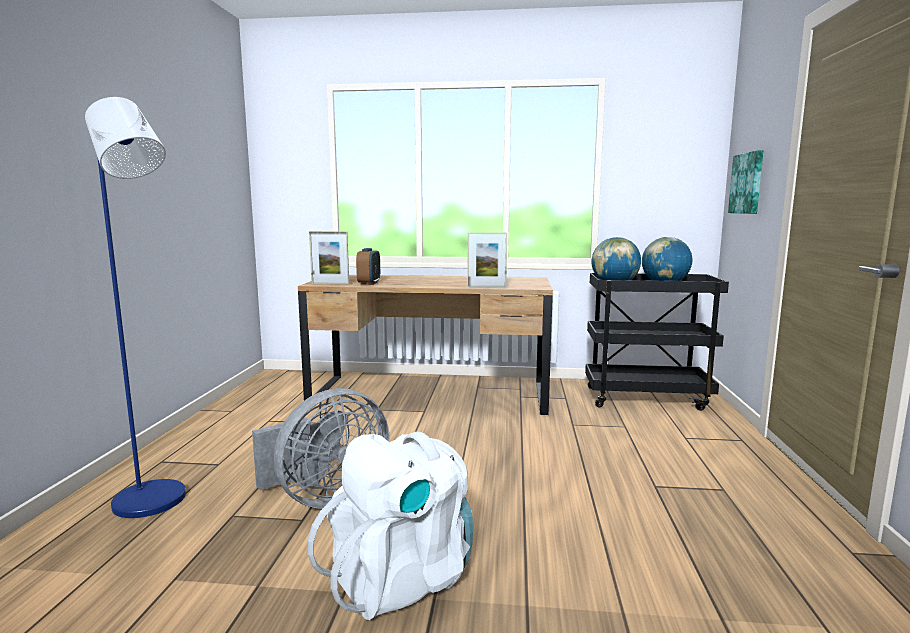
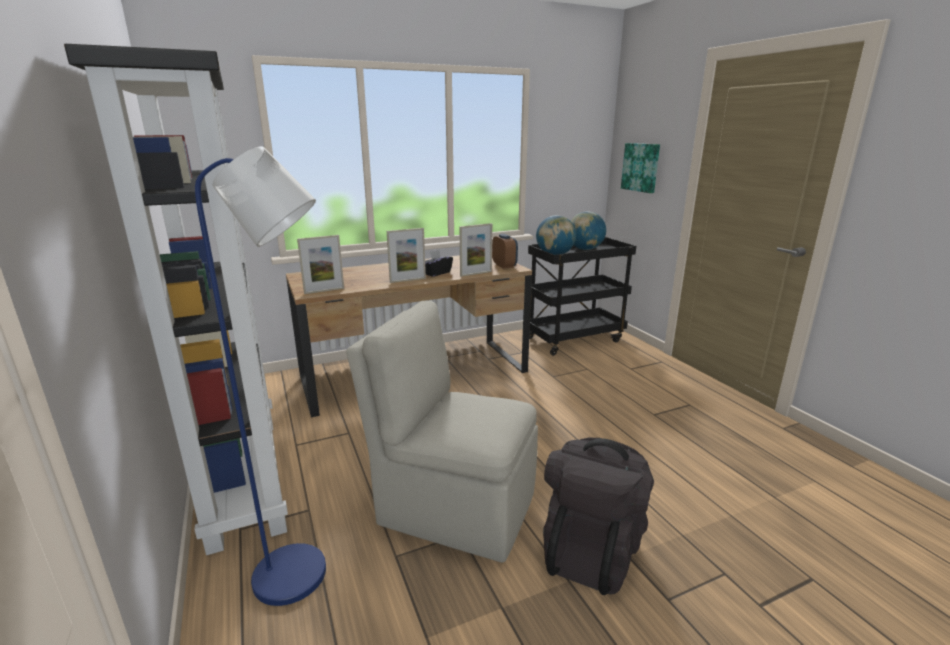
camera: 30 degrees left, 10 degrees up
grey fan [252,388,390,509] -> beige chair [346,301,538,563]
white backpack [307,432,473,620] -> black backpack [543,437,654,595]
alarm clock [356,248,380,285] -> alarm clock moved to [492,234,518,269]
none -> black bookcase [64,44,288,555]
none -> picture frame [387,228,426,283]
none -> black tissue box [425,250,453,276]

